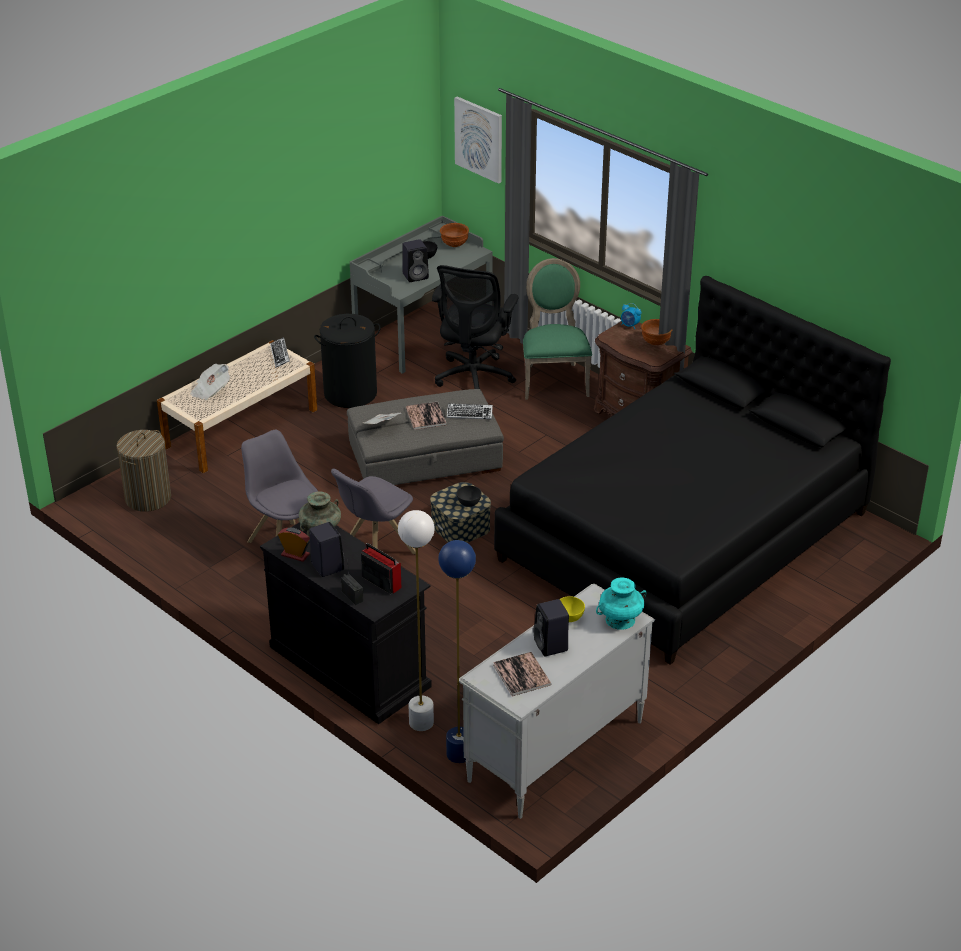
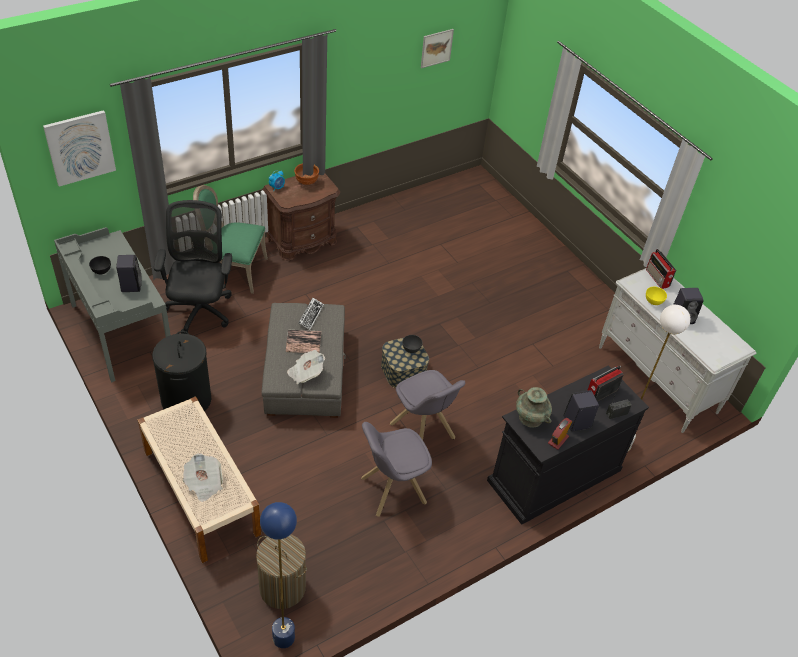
camera: 80 degrees left, 10 degrees up
keyboard [270,337,290,368] -> none
black office chair [432,265,518,389] -> black office chair turned 120 degrees counterclockwise [154,200,232,334]
blue floor lamp [438,540,476,763] -> blue floor lamp moved to [260,502,297,648]
brown bowl [440,223,469,247] -> none
book [493,652,551,697] -> none
black bed [494,276,891,665] -> none
turquoise vase [596,577,647,630] -> radio [646,249,676,289]
none -> picture [421,29,454,68]

